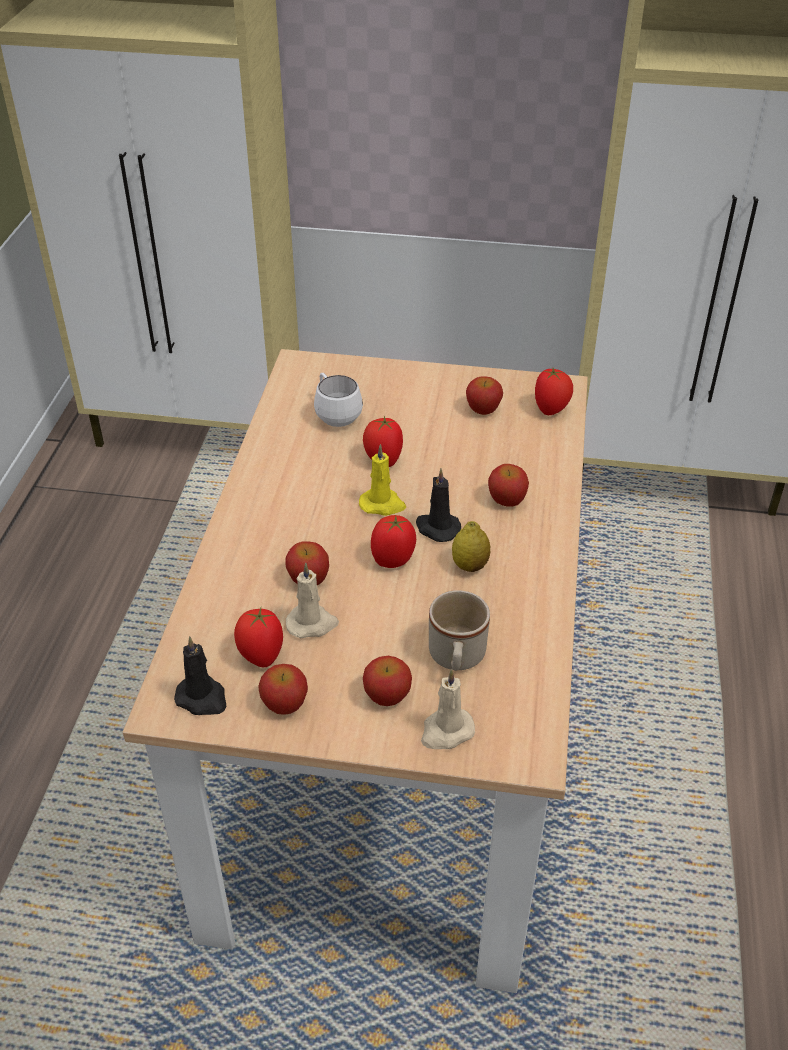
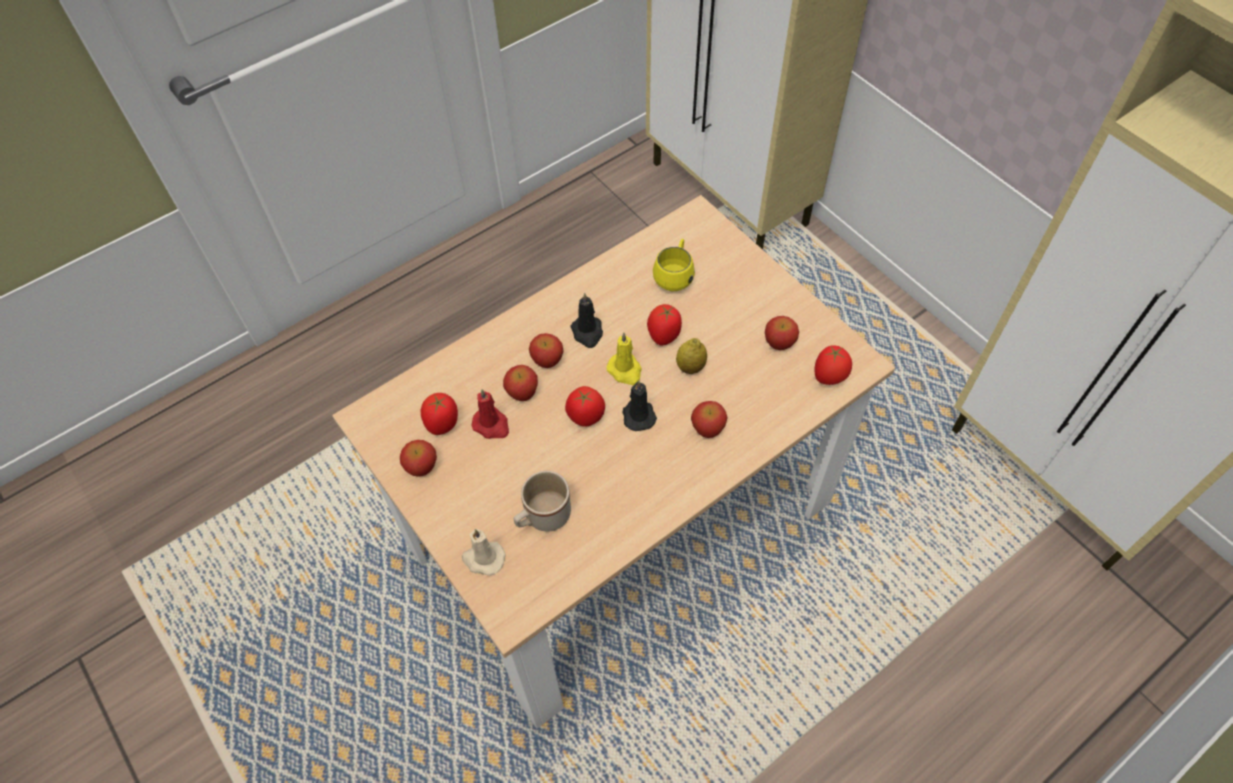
camera: 45 degrees right, 15 degrees up
black candle [174,636,226,715] -> black candle moved to [570,293,603,348]
beige candle [286,563,339,638] -> red candle [471,389,509,439]
white mug [314,373,363,427] -> yellow mug [653,239,695,291]
apple [363,656,412,706] -> apple moved to [529,333,564,368]
lemon [452,521,490,572] -> lemon moved to [676,338,707,374]

